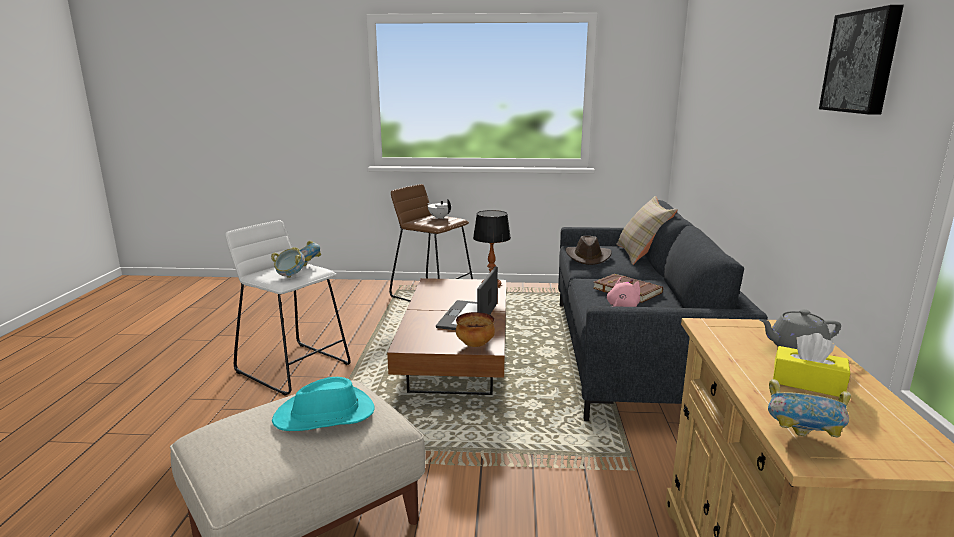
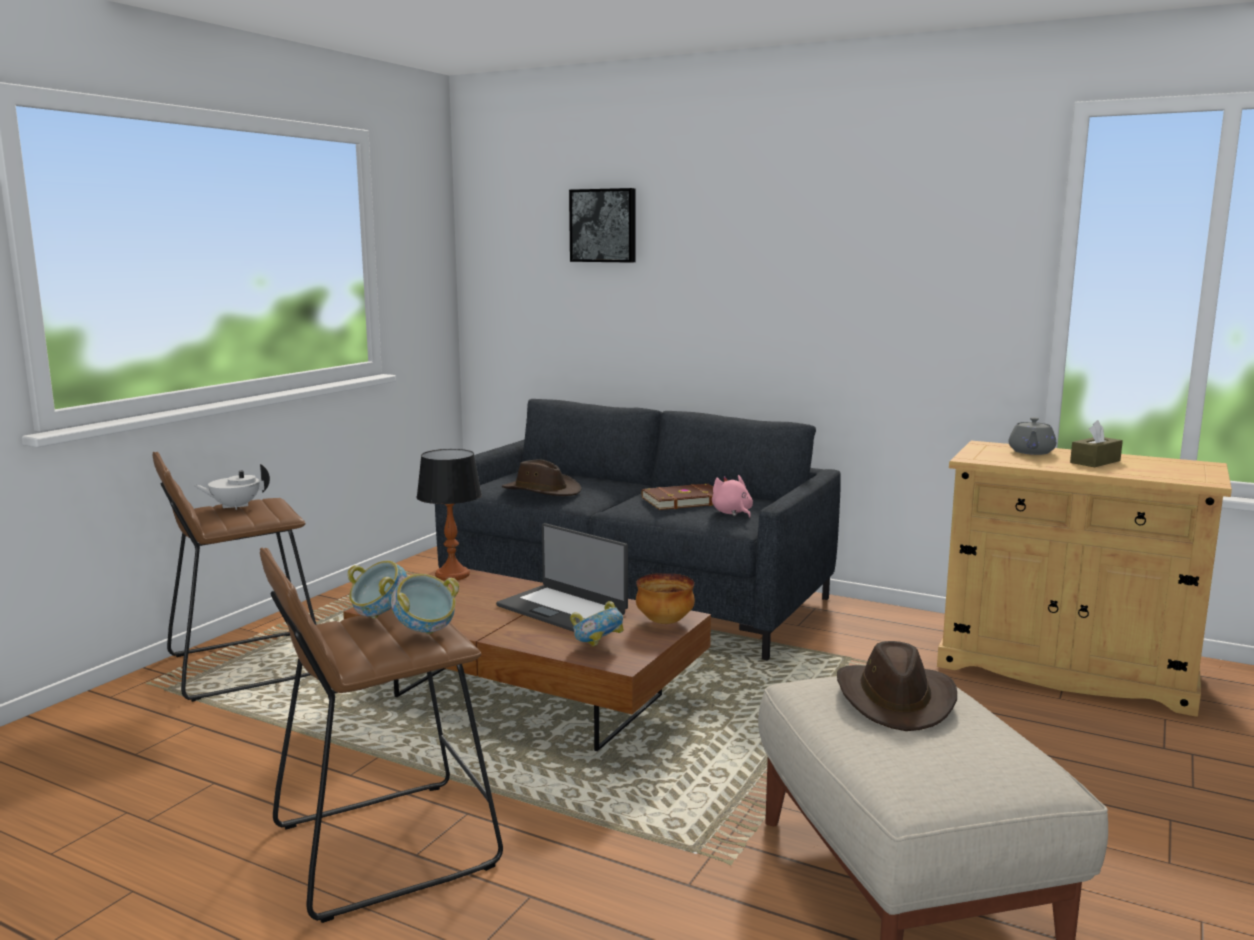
camera: 65 degrees left, 5 degrees down
white stool [225,220,351,396] -> brown stool [260,548,503,923]
turquoise hat [272,377,375,431] -> brown hat [837,641,957,731]
beige pillow [616,196,677,265] -> none
bowl [768,379,851,437] -> bowl moved to [570,601,624,646]
yellow tissue box [773,333,850,397] -> brown tissue box [1070,420,1123,467]
picture [819,5,904,115] -> picture moved to [569,188,636,263]

